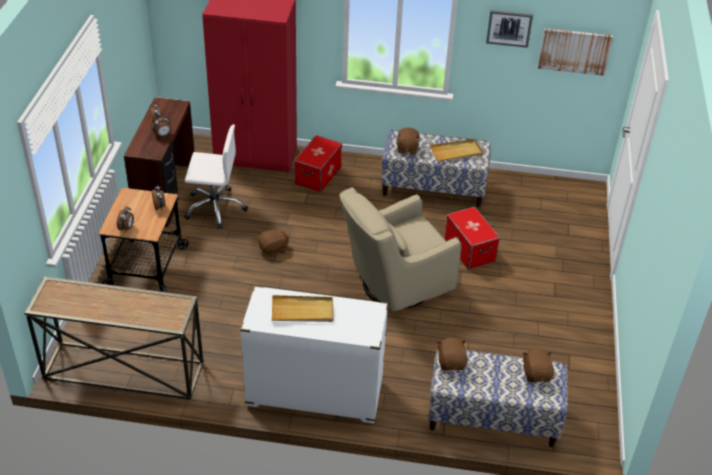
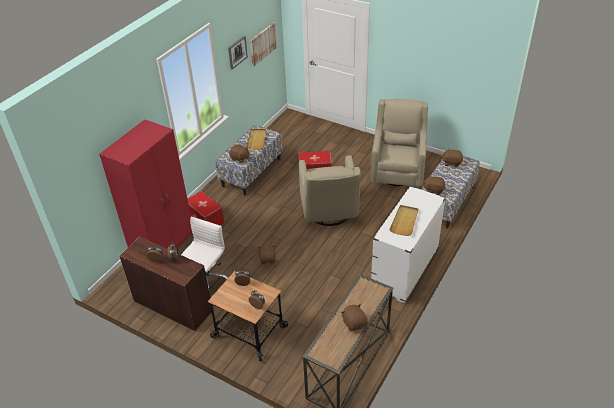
camera: 65 degrees left, 0 degrees up
none -> brown plush toy [341,304,368,332]
none -> beige armchair [371,99,428,187]

